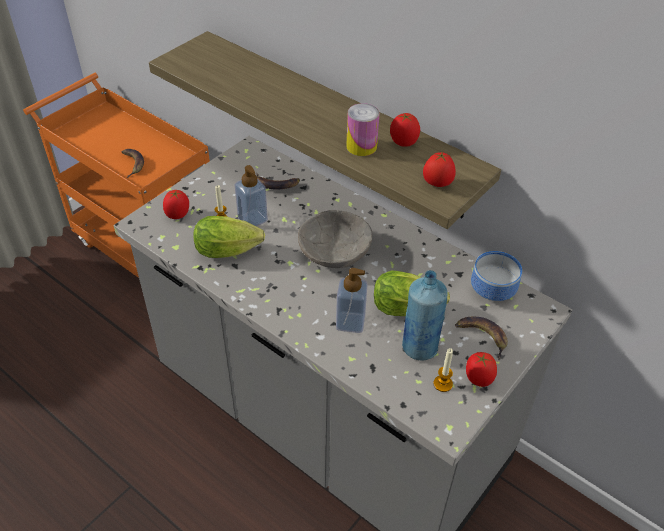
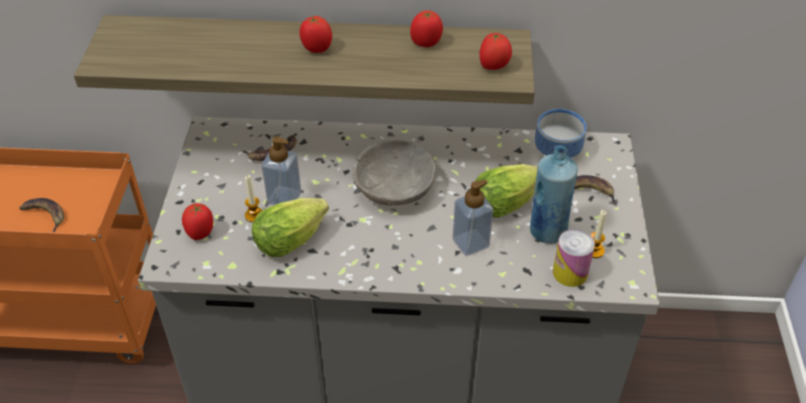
camera: 35 degrees left, 0 degrees up
can [346,103,380,156] -> can moved to [553,229,595,287]
tomato [466,352,497,387] -> tomato moved to [299,16,332,53]

